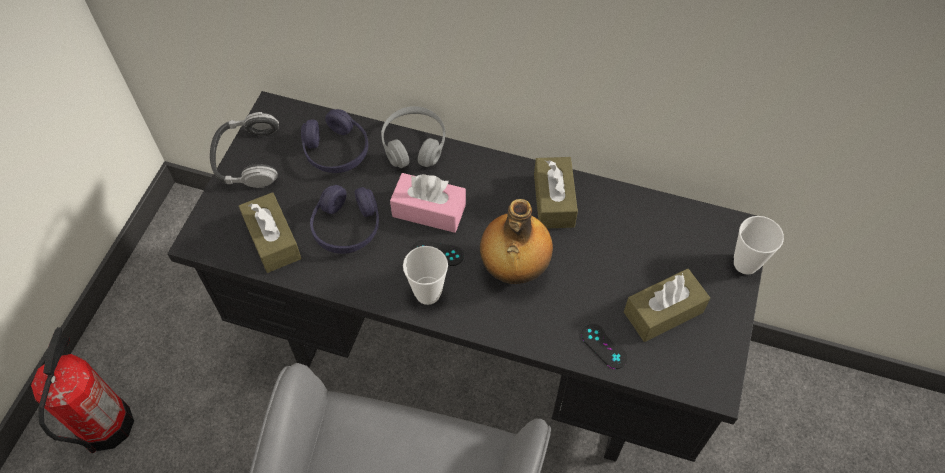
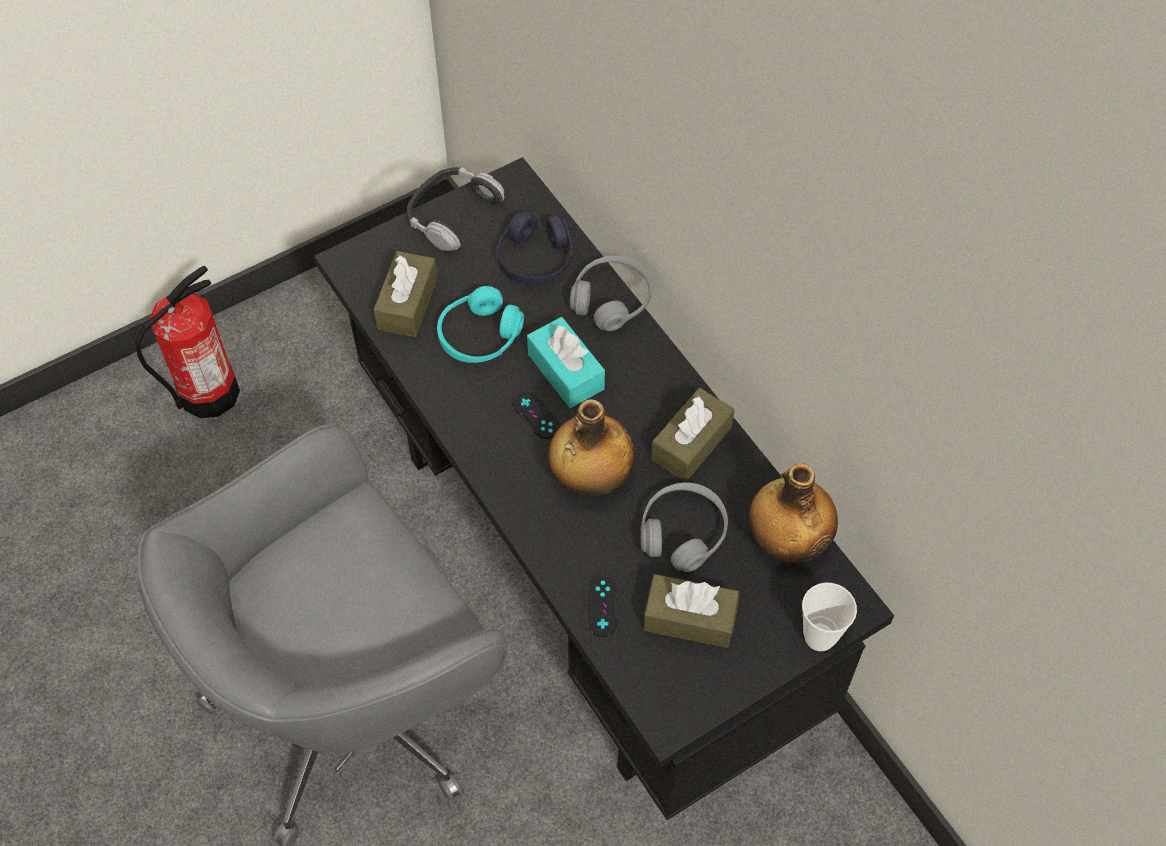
camera: 40 degrees right, 0 degrees up
purple headphones [310,185,379,254] -> turquoise headphones [437,286,524,363]
pink tissue box [390,173,466,233] -> turquoise tissue box [527,317,605,408]
cup [403,246,448,305] -> none
none -> grey headphones [640,482,728,572]
none -> bottle [748,463,838,562]

